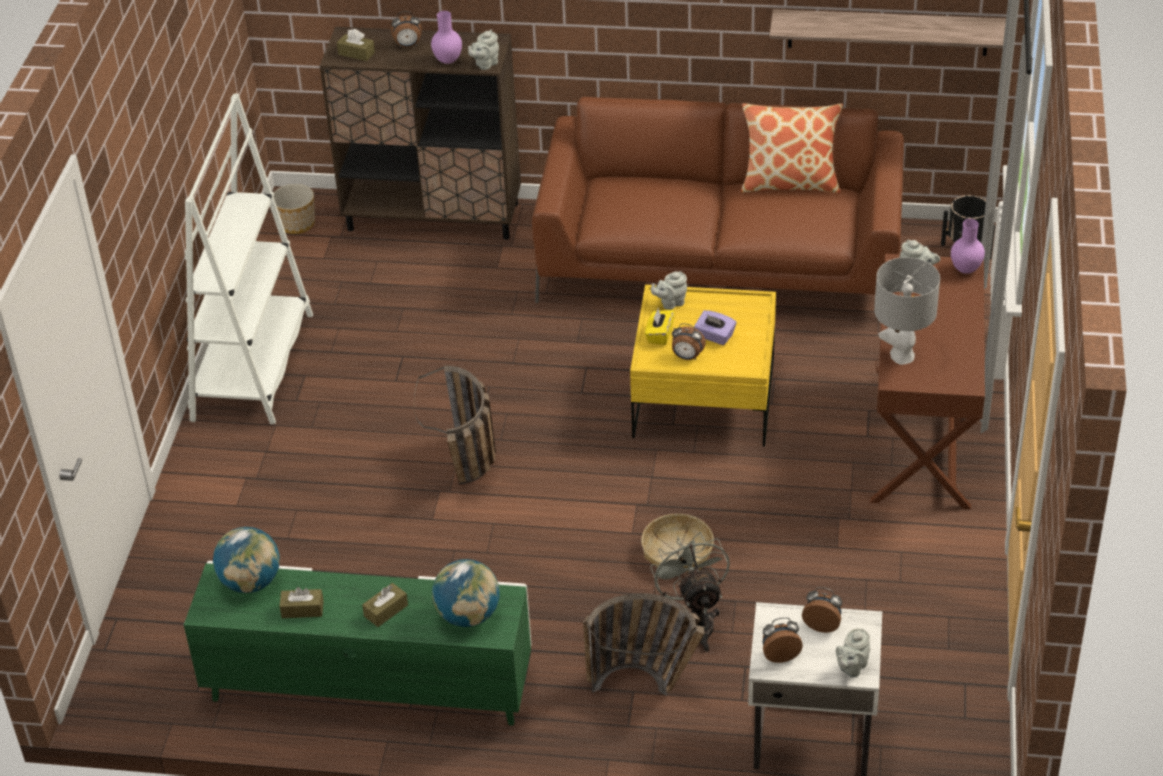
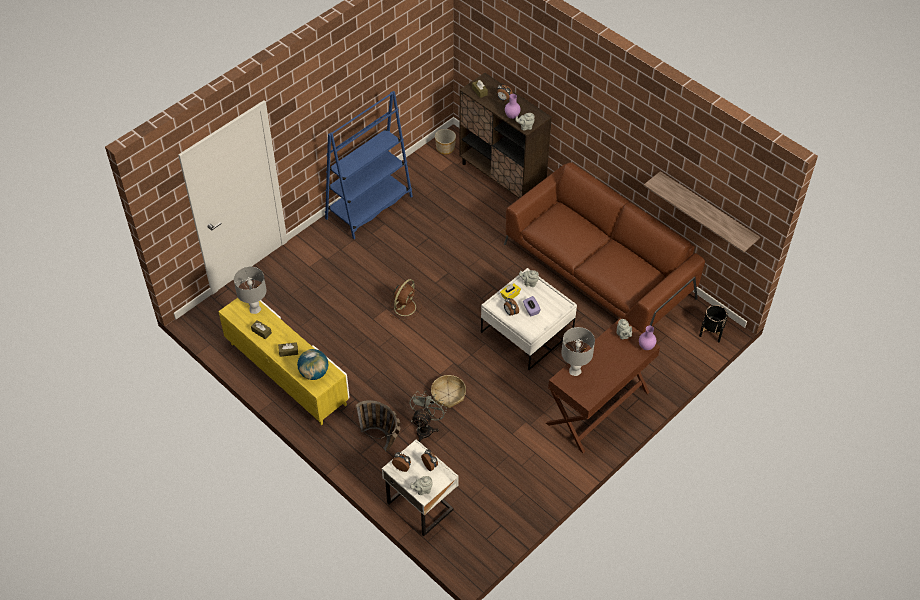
camera: 35 degrees right, 10 degrees up
green tv stand [184,561,531,726] -> yellow tv stand [218,298,350,425]
white bookcase [185,93,313,424] -> blue bookcase [325,91,413,239]
globe [213,527,280,593] -> grey table lamp [234,266,267,314]
basket [414,366,496,485] -> brown fan [390,279,422,320]
yellow coffee table [630,285,776,447] -> white coffee table [481,268,577,370]
pillow [741,103,843,193] -> none

